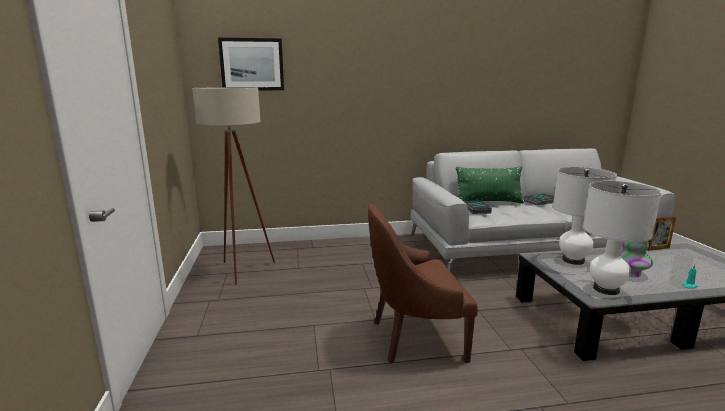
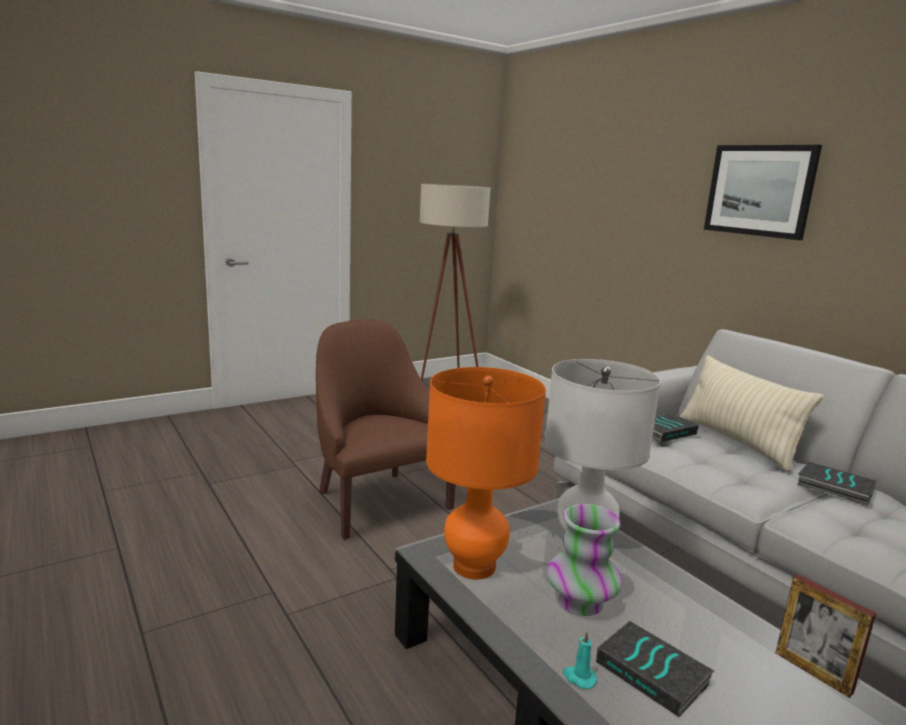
camera: 65 degrees right, 0 degrees up
picture [218,38,284,90] -> picture moved to [704,145,822,240]
green pillow [456,166,524,204] -> beige pillow [680,355,823,472]
white table lamp [583,181,662,295] -> orange table lamp [426,367,546,579]
none -> book [596,621,714,717]

